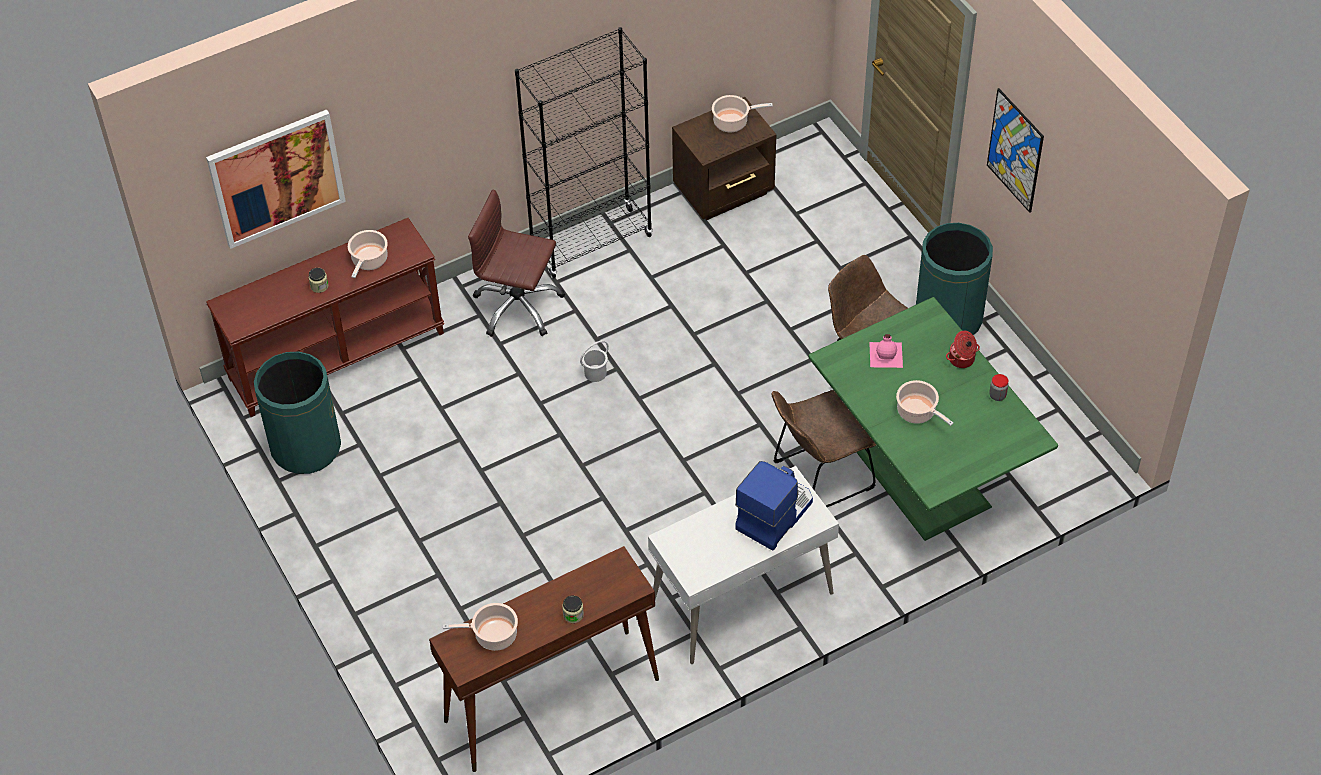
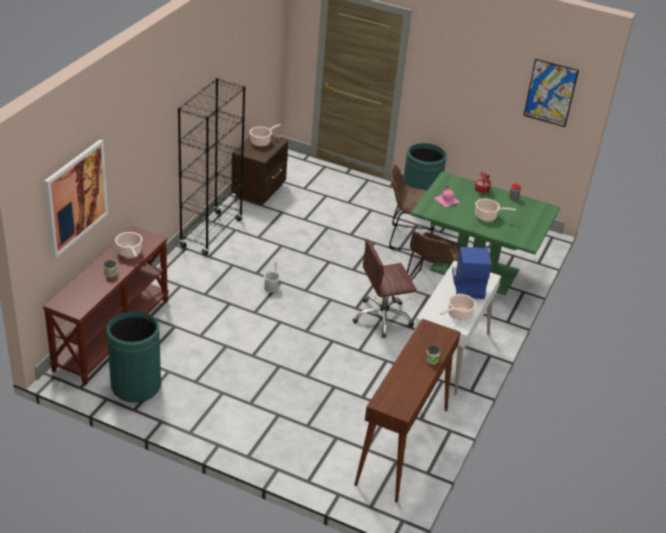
camera: 40 degrees left, 15 degrees down
cooking pot [443,603,518,651] -> cooking pot moved to [440,294,476,321]
brown office chair [468,190,565,337] -> brown office chair moved to [353,239,416,338]
picture [987,88,1044,213] -> picture moved to [523,59,579,127]

